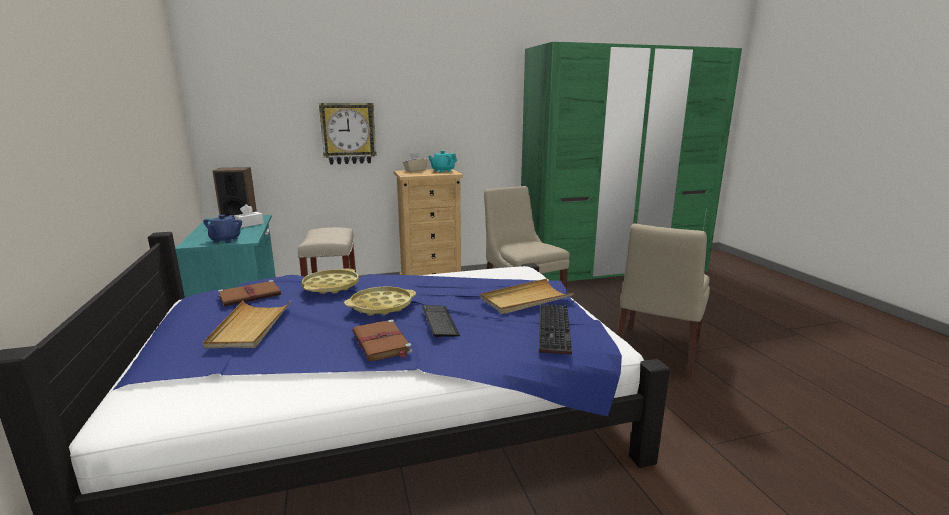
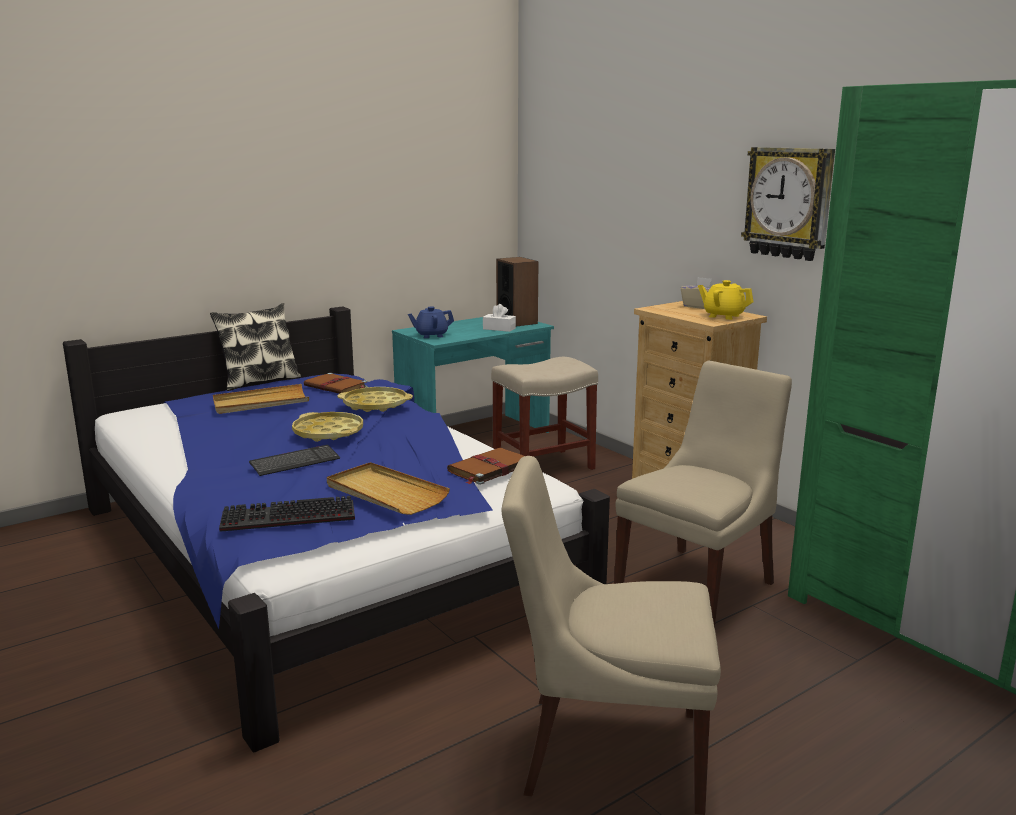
camera: 70 degrees right, 0 degrees up
wall clock [319,103,377,165] -> wall clock moved to [741,147,835,261]
brown book [352,319,412,361] -> brown book moved to [447,448,524,485]
turquoise teapot [428,151,457,173] -> yellow teapot [698,280,753,320]
none -> pillow [210,303,301,391]

